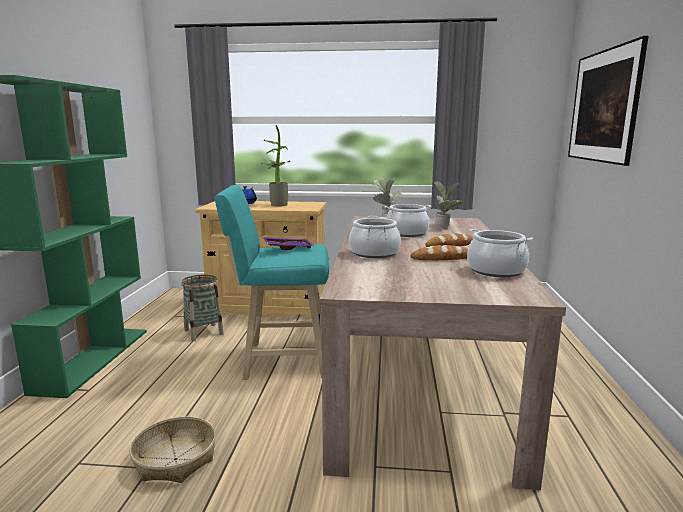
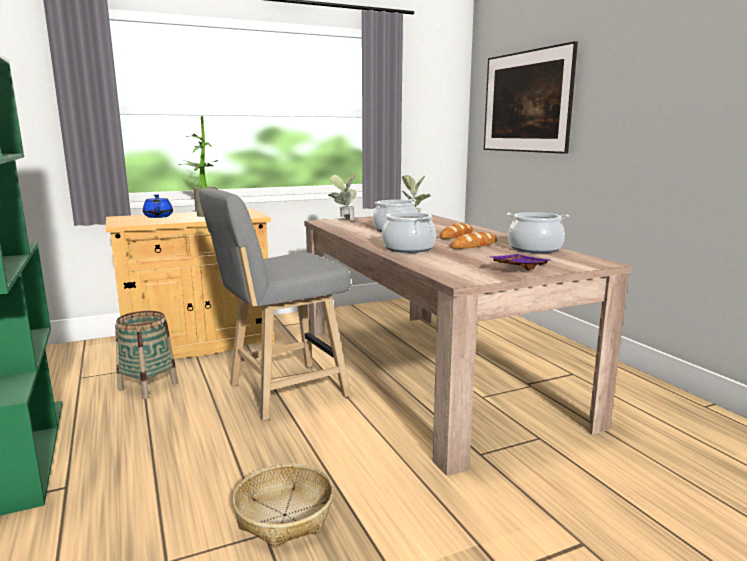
camera: 30 degrees left, 0 degrees up
turquoise stool [215,185,329,380] -> grey stool [199,188,351,421]
purple tray [262,237,314,250] -> purple tray moved to [487,254,550,271]

